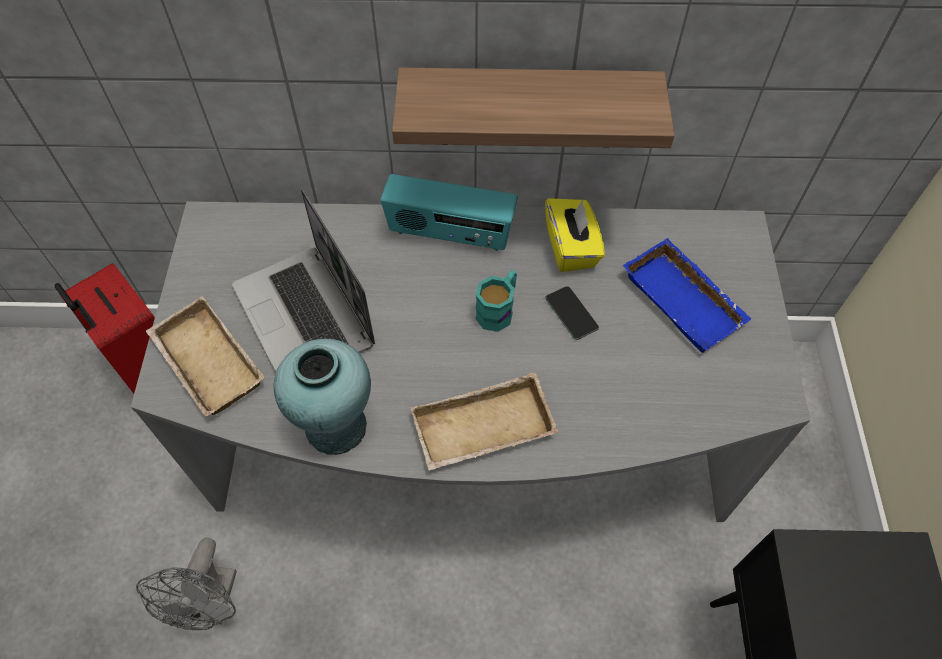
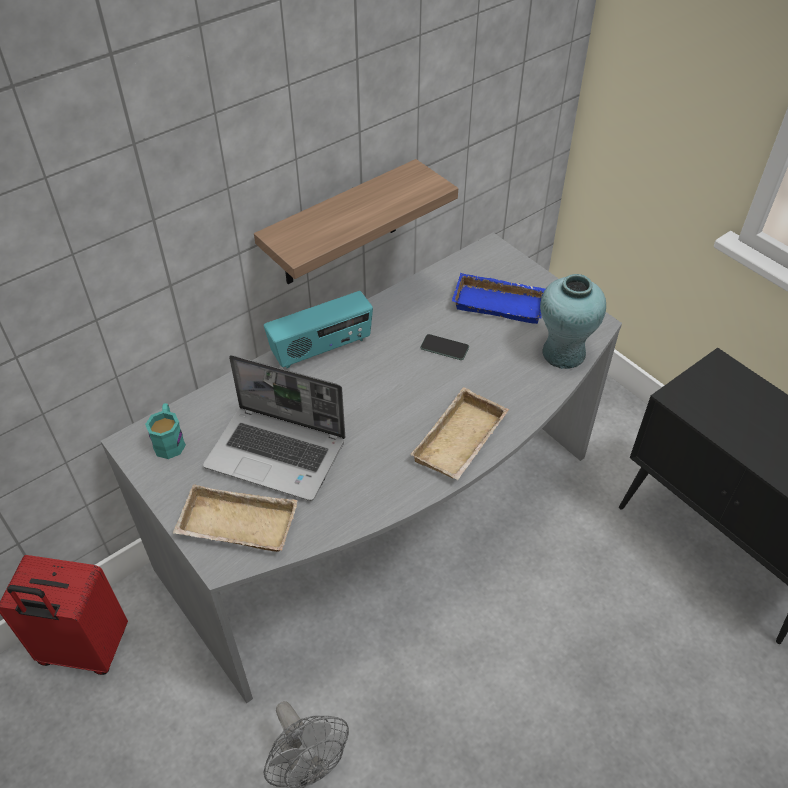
camera: 40 degrees left, 10 degrees down
turquoise vase [274,339,371,455] -> turquoise vase moved to [540,274,606,369]
turquoise mug [475,270,517,332] -> turquoise mug moved to [145,403,186,459]
yellow tissue box [545,198,605,272] -> none

